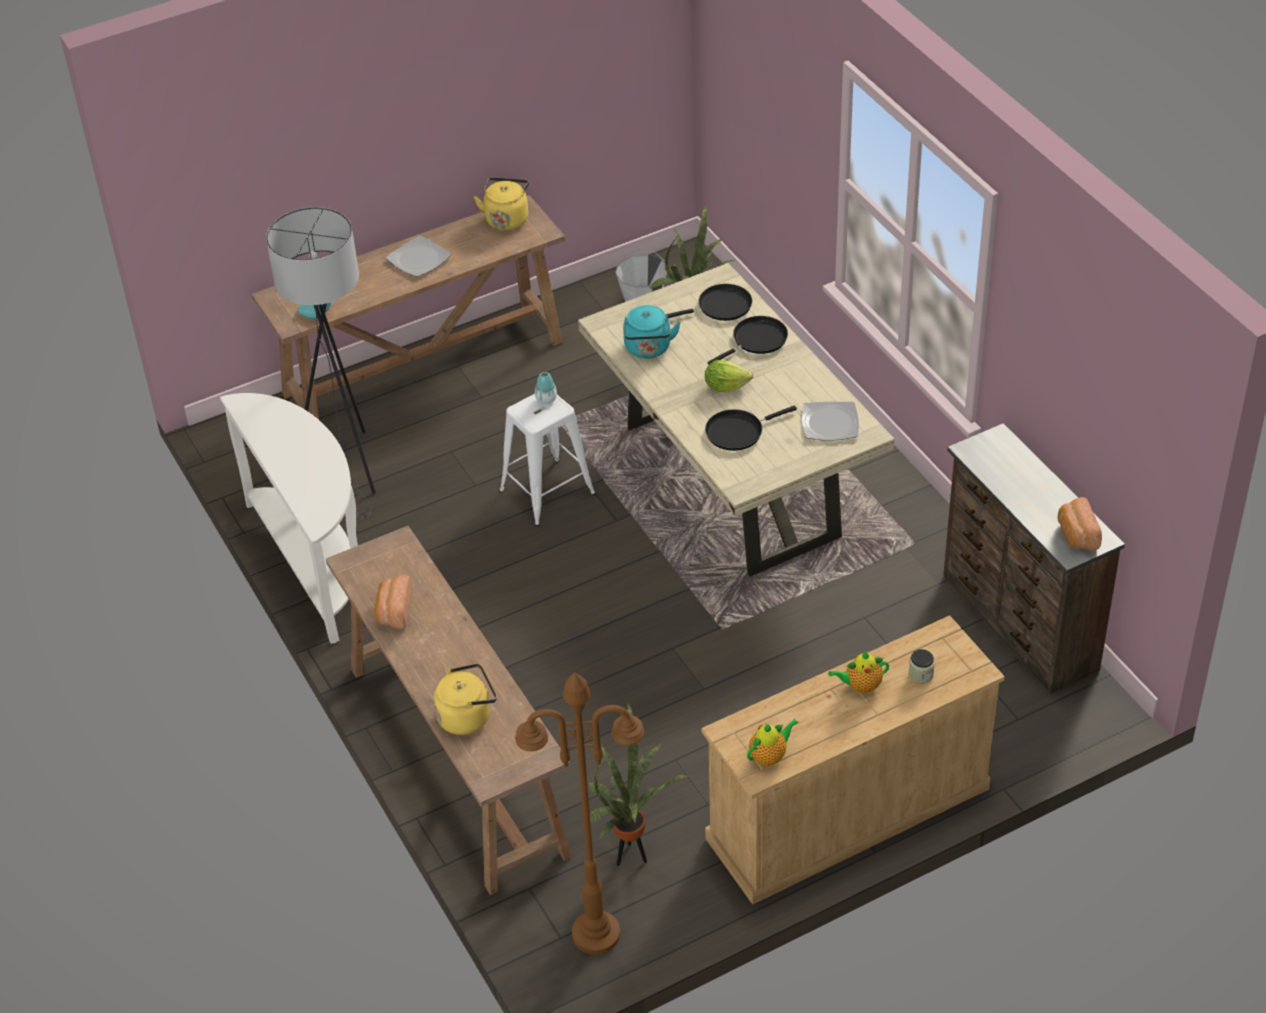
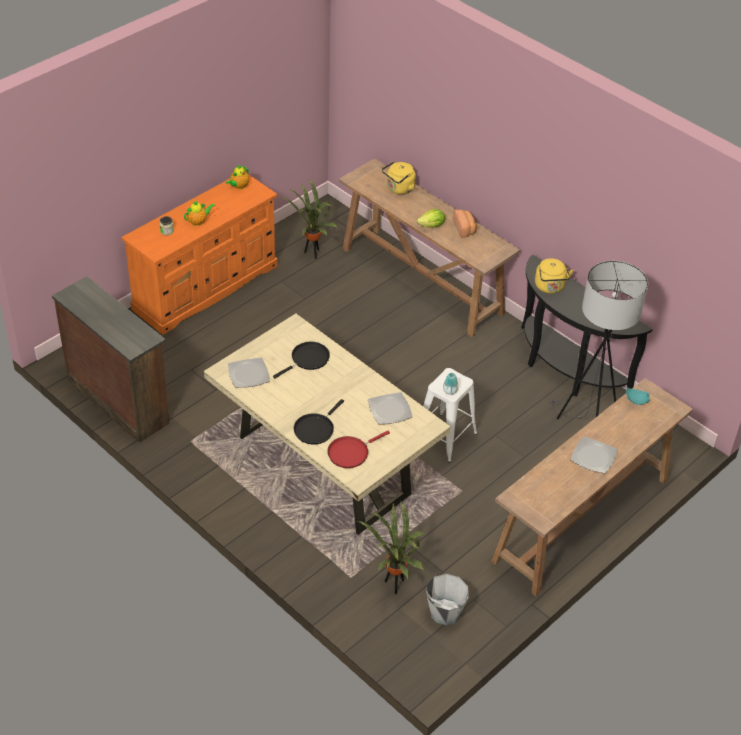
camera: 160 degrees right, 0 degrees up
white console table [220,393,358,644] -> black console table [521,255,653,397]
yellow kettle [474,177,529,231] -> yellow kettle moved to [535,258,574,294]
brown floor lamp [515,673,644,954] -> none
turquoise kettle [623,305,681,358] -> plate [368,392,413,424]
black frying pan [666,284,752,321] -> red frying pan [327,430,390,468]
beige dresser [701,615,1005,905] -> orange dresser [121,174,278,335]
lettuce [705,360,753,392] -> lettuce moved to [416,209,445,228]
bread [1058,497,1102,550] -> none

